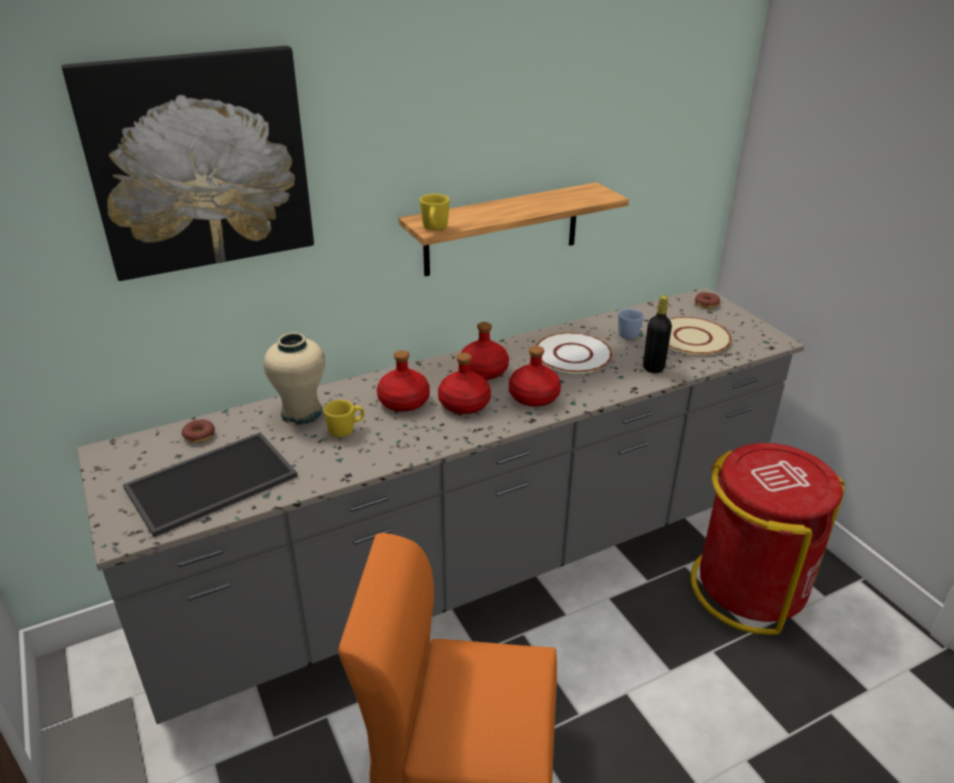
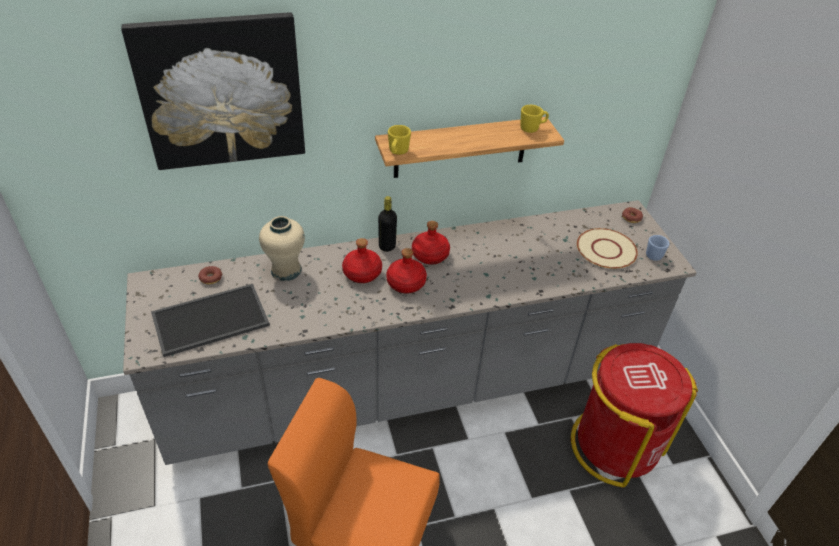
camera: 10 degrees right, 10 degrees up
yellow mug [324,400,364,438] -> yellow mug moved to [520,105,549,133]
red bottle [509,346,561,407] -> none
white plate [536,332,612,373] -> none
blue mug [618,309,644,340] -> blue mug moved to [646,235,670,261]
black bottle [643,295,672,373] -> black bottle moved to [378,196,397,252]

